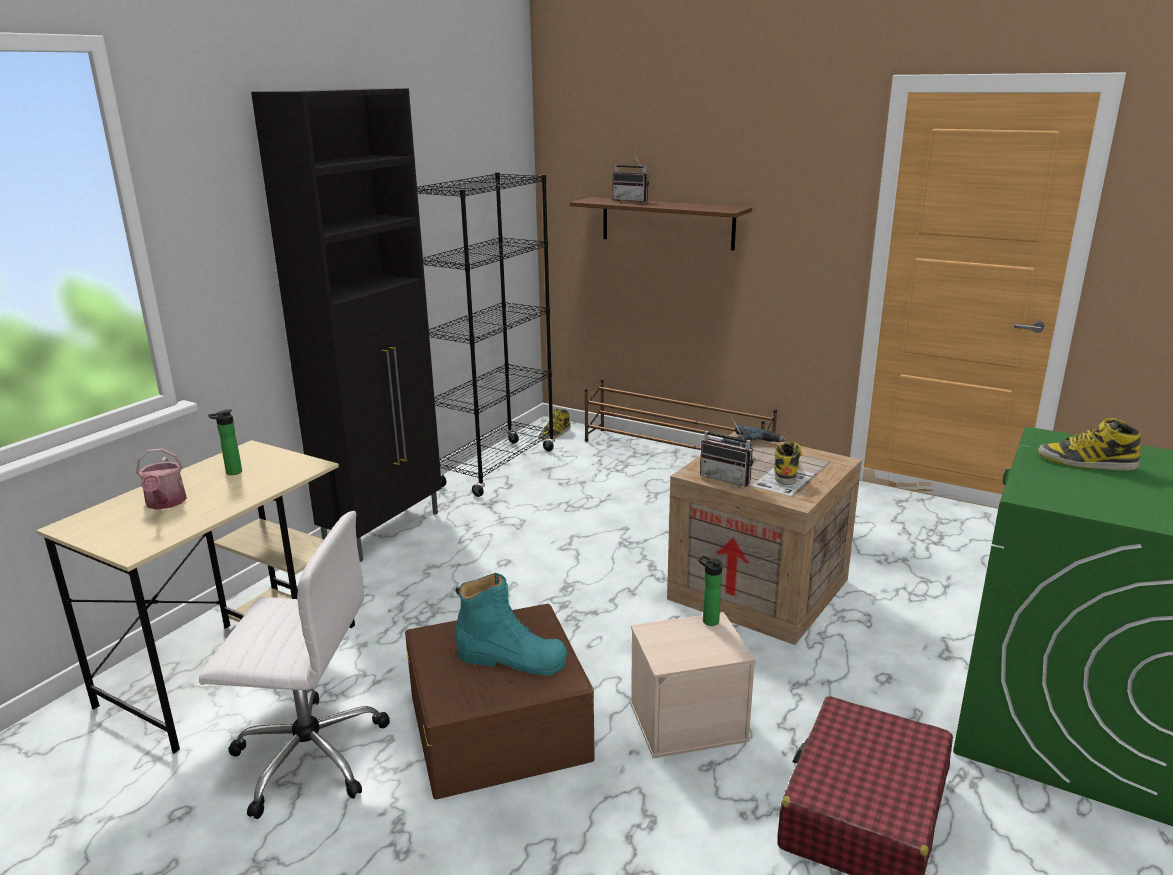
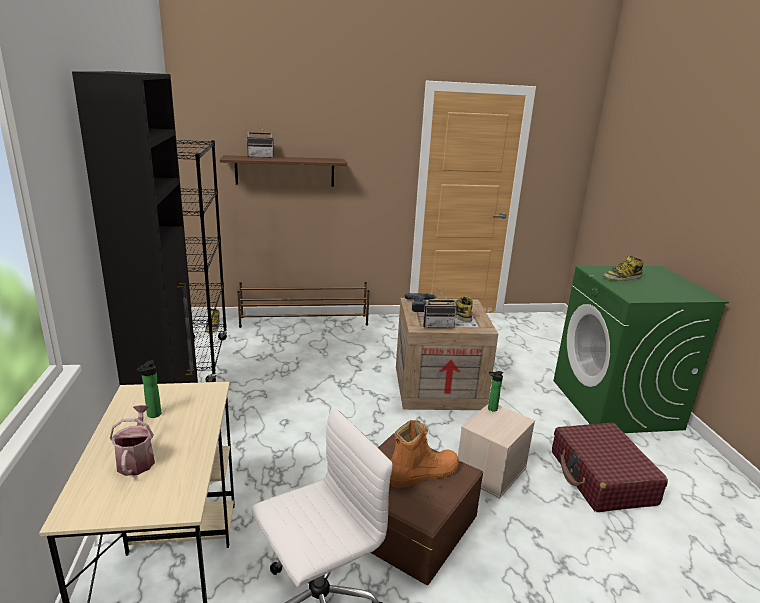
camera: 40 degrees left, 0 degrees up
watering can [136,448,187,510] -> watering can turned 135 degrees counterclockwise [110,405,155,476]
turquoise boot [455,573,567,676] -> orange boot [390,420,459,488]

